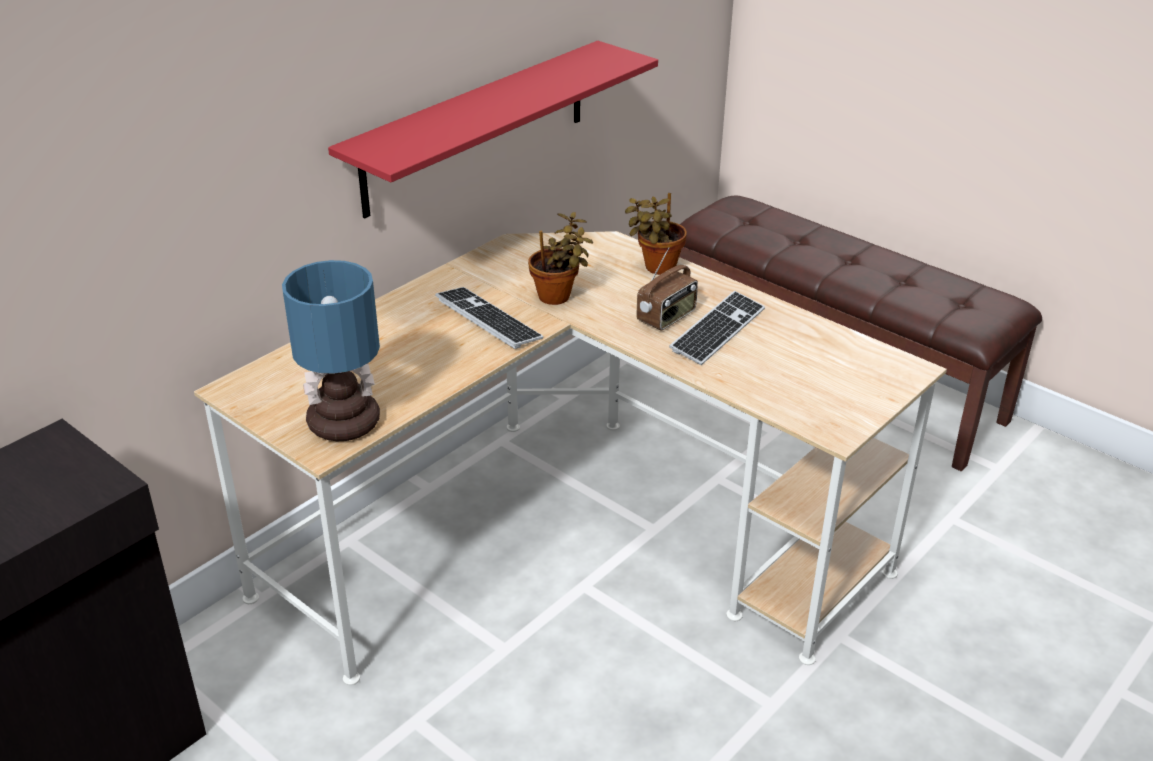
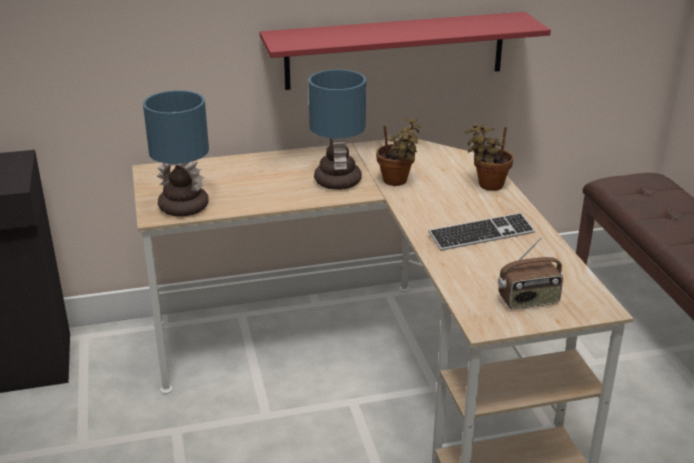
camera: 35 degrees right, 5 degrees down
keyboard [435,287,543,349] -> table lamp [308,69,366,190]
radio [637,247,698,331] -> radio moved to [498,238,563,309]

